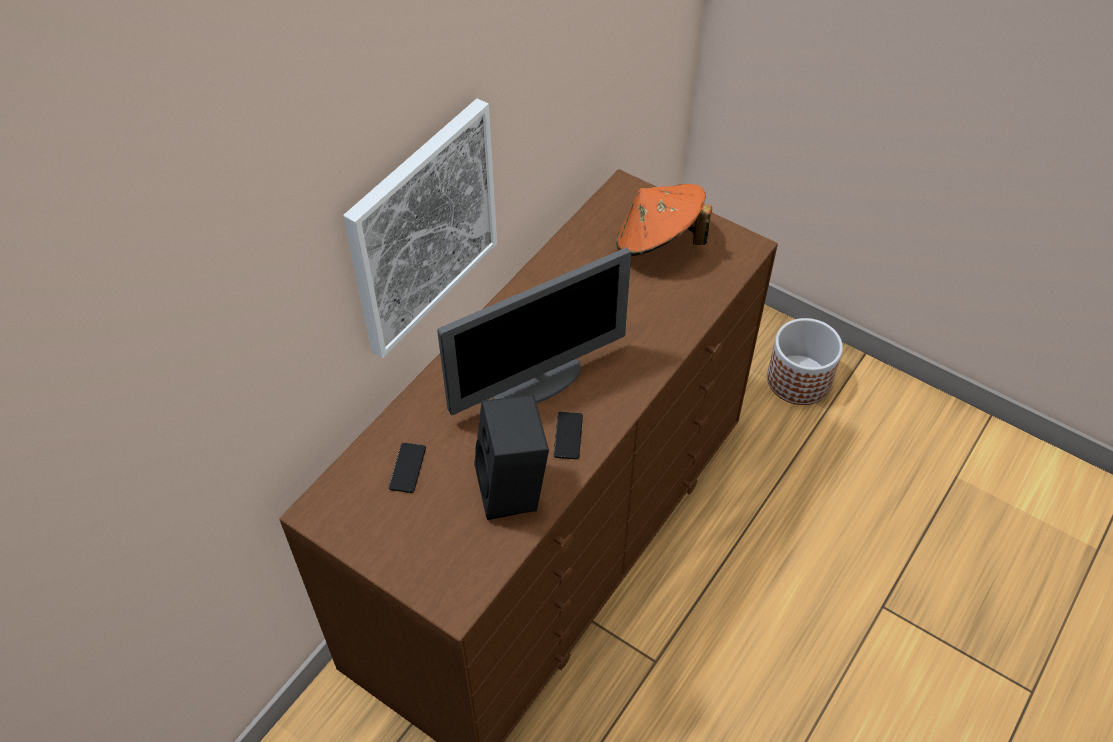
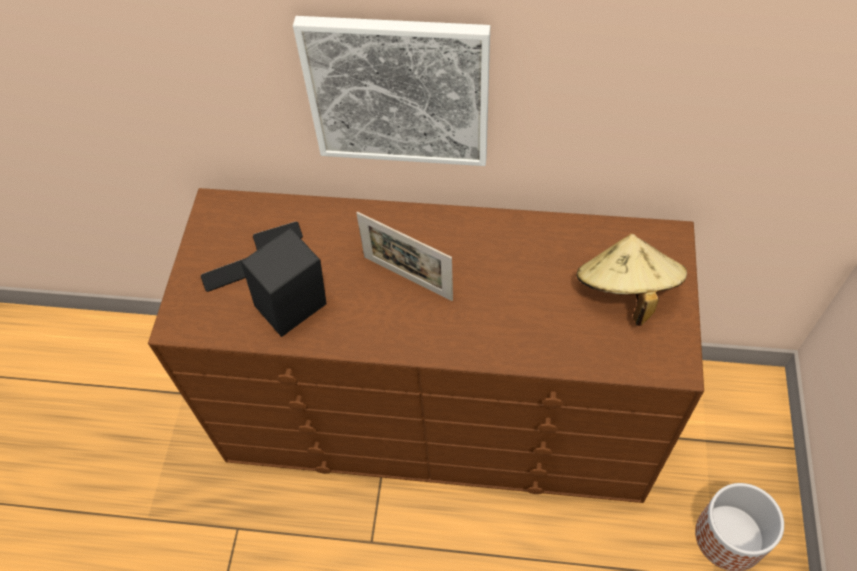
camera: 65 degrees right, 5 degrees up
monitor [437,247,632,415] -> picture frame [356,212,453,301]
phone [554,412,583,459] -> phone moved to [201,259,246,292]
orange hat [616,184,712,256] -> beige hat [576,234,687,326]

